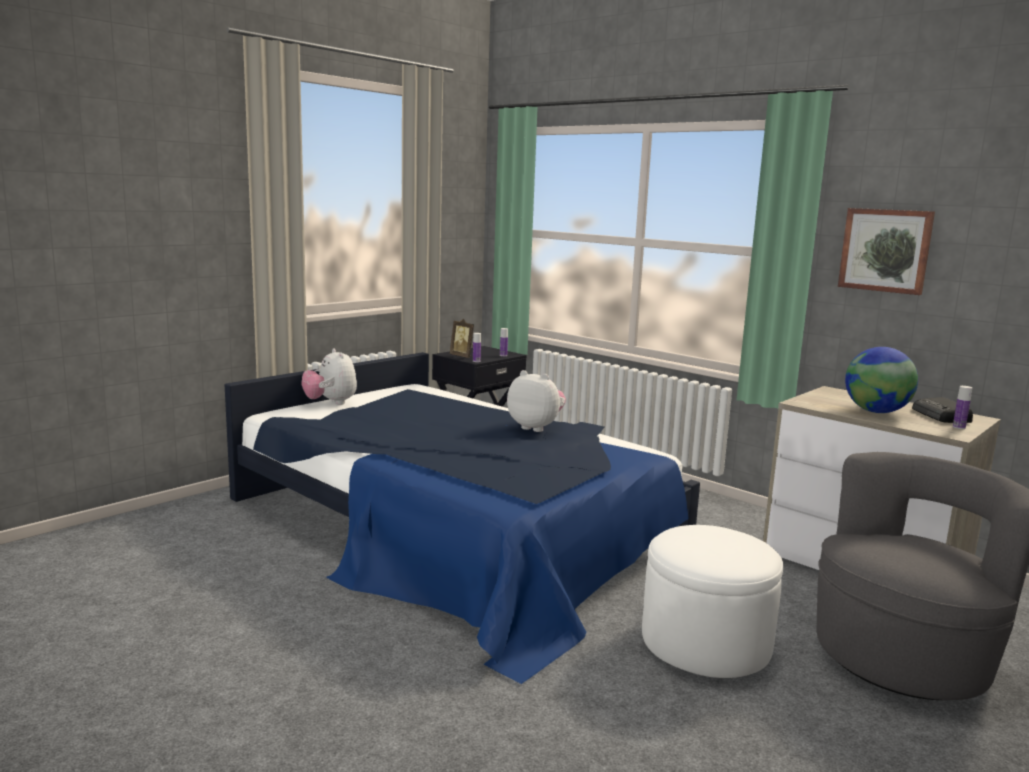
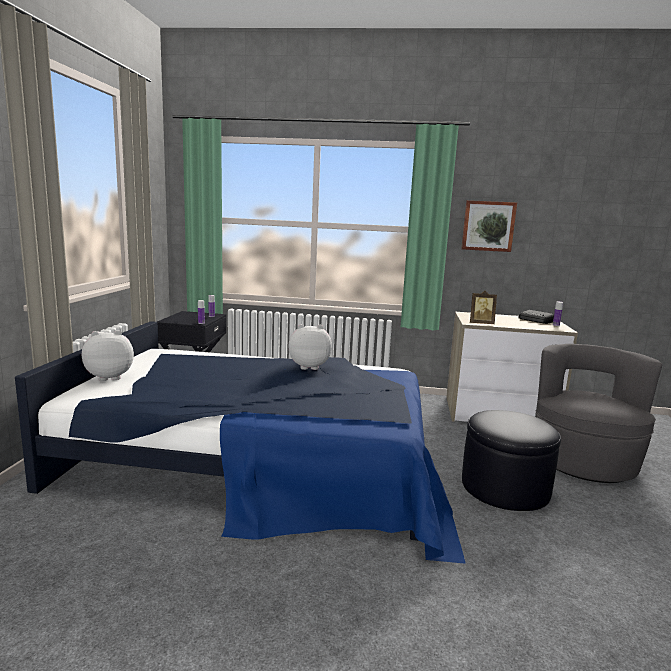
camera: 35 degrees left, 0 degrees up
plush toy [301,349,357,405] -> plush toy turned 135 degrees clockwise [82,330,134,381]
picture frame [450,319,474,358] -> picture frame moved to [470,291,497,324]
white ottoman [642,525,783,678] -> black ottoman [462,410,561,511]
globe [845,347,918,413] -> none

